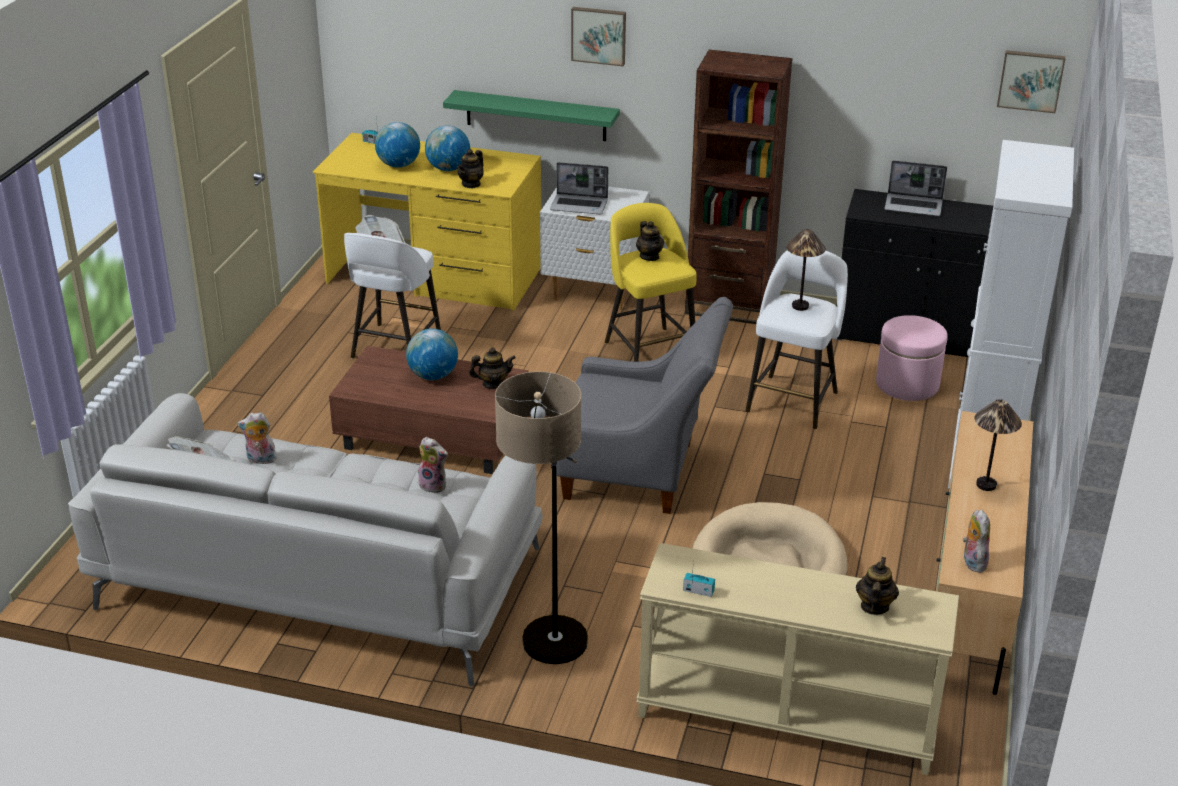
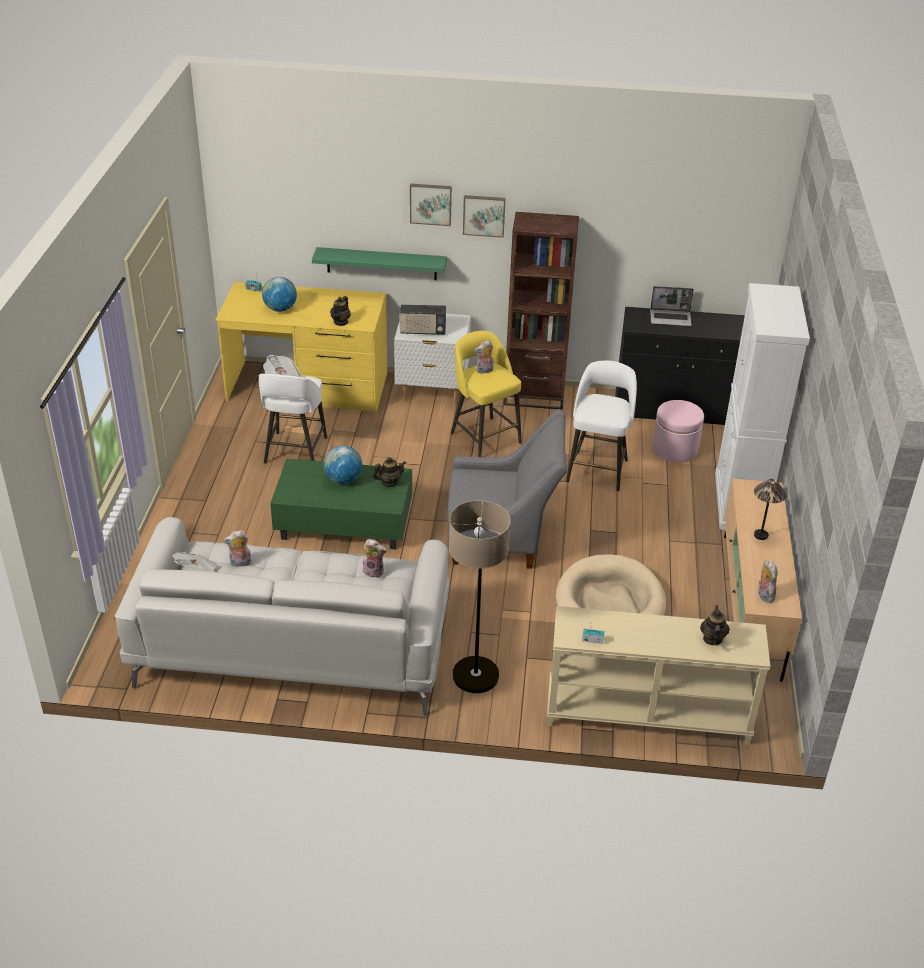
camera: 10 degrees left, 5 degrees up
brown coffee table [329,346,528,474] -> green coffee table [270,459,412,549]
globe [425,125,470,171] -> none
laptop [550,162,608,215] -> radio [399,304,446,335]
teapot [636,221,664,261] -> plush toy [475,340,494,374]
table lamp [786,229,826,311] -> none
picture [997,50,1066,113] -> picture moved to [463,195,506,238]

